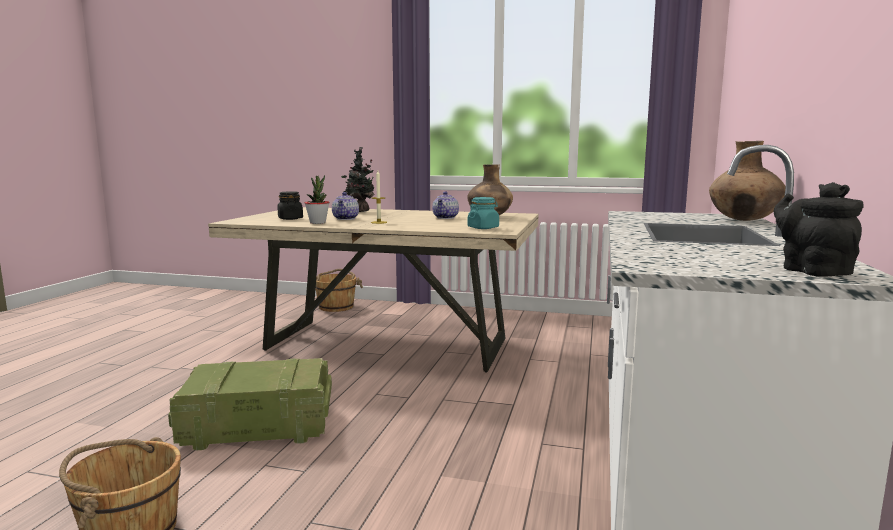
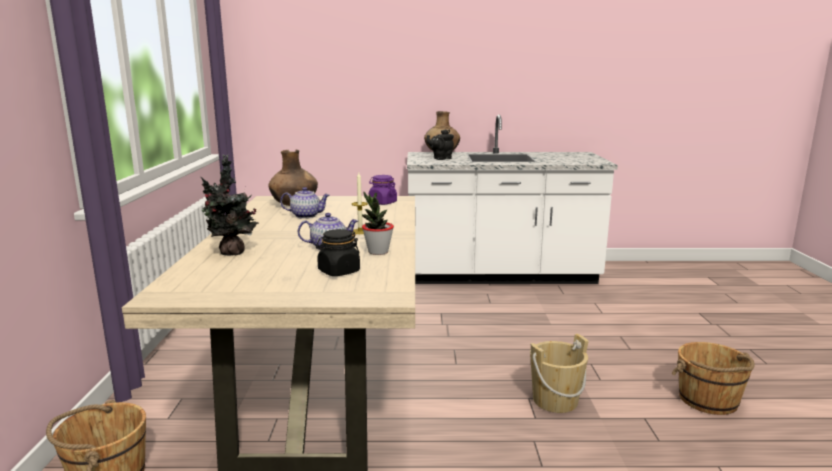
camera: 105 degrees left, 5 degrees up
crate [168,358,332,451] -> beige bucket [530,334,589,413]
turquoise jar [468,197,499,229] -> purple jar [369,175,397,205]
black teapot [774,182,864,277] -> black teapot moved to [426,129,454,160]

